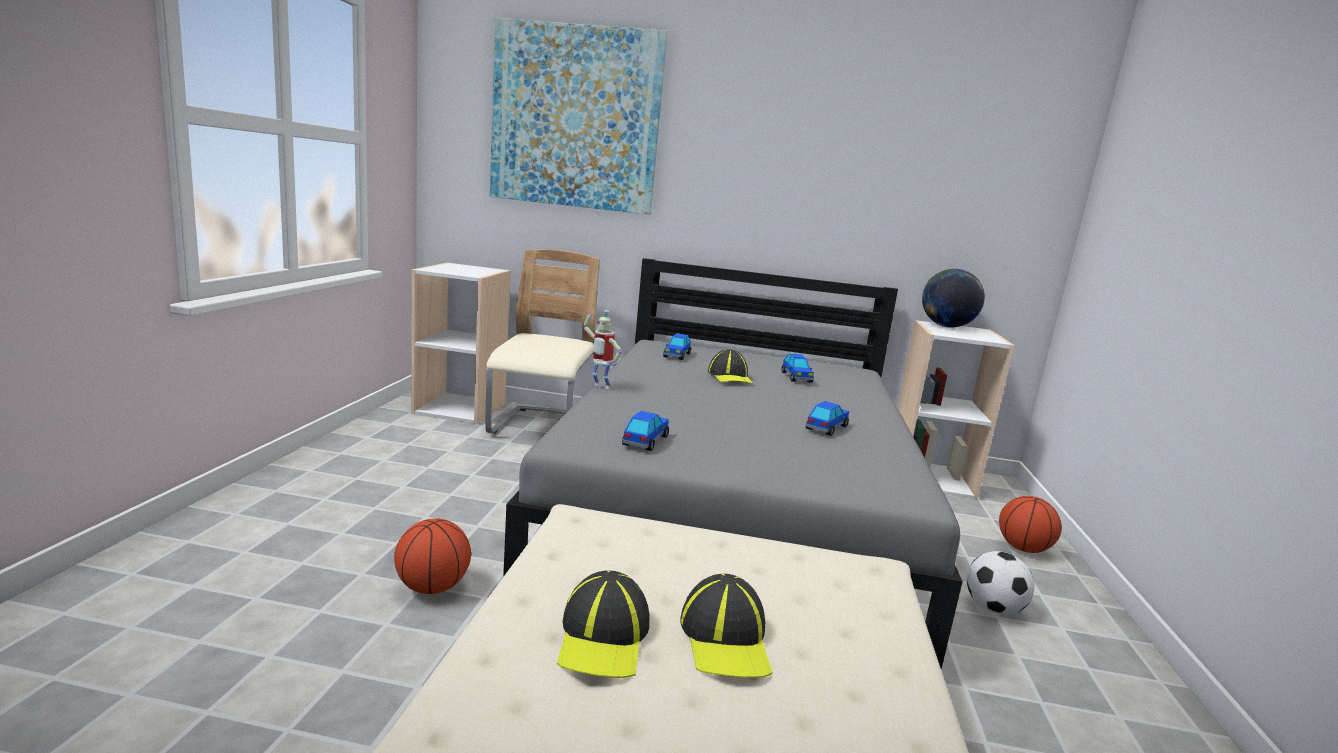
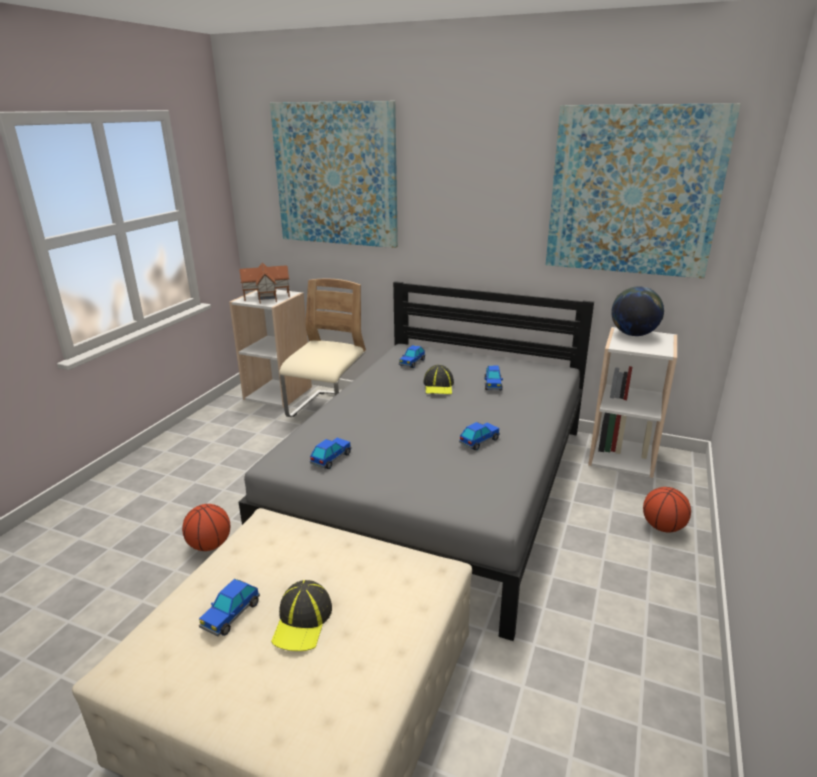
camera: 15 degrees right, 10 degrees up
cap [557,570,650,678] -> toy car [199,579,260,637]
toy robot [583,310,622,389] -> none
football [967,551,1034,615] -> none
none -> toy house [239,262,290,304]
none -> picture [546,103,741,279]

